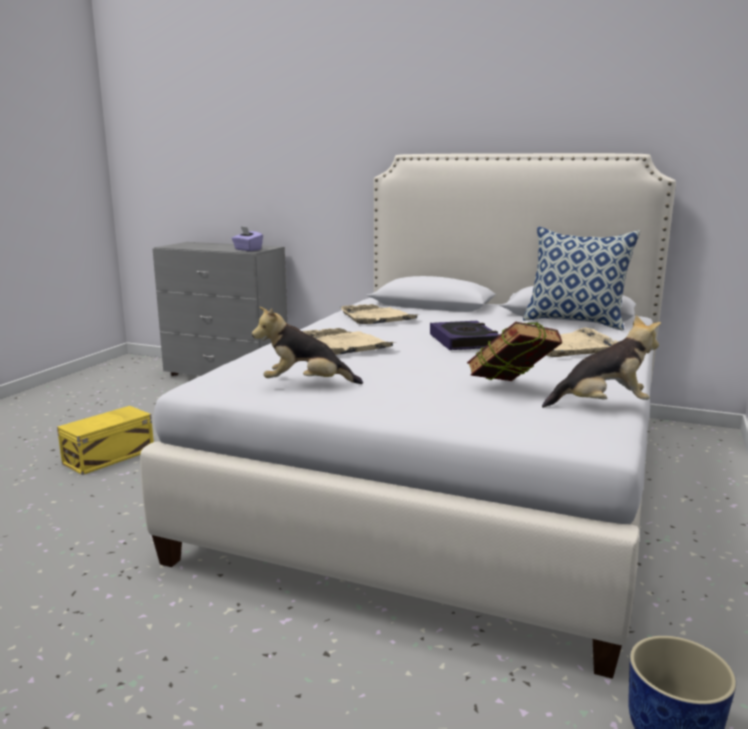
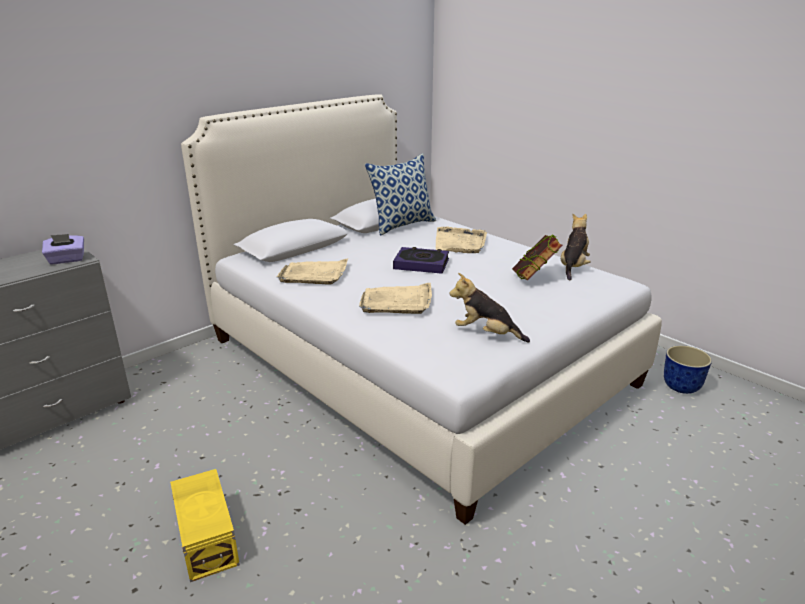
camera: 65 degrees left, 10 degrees up
plush toy [252,306,363,384] -> plush toy turned 90 degrees clockwise [449,273,530,342]

